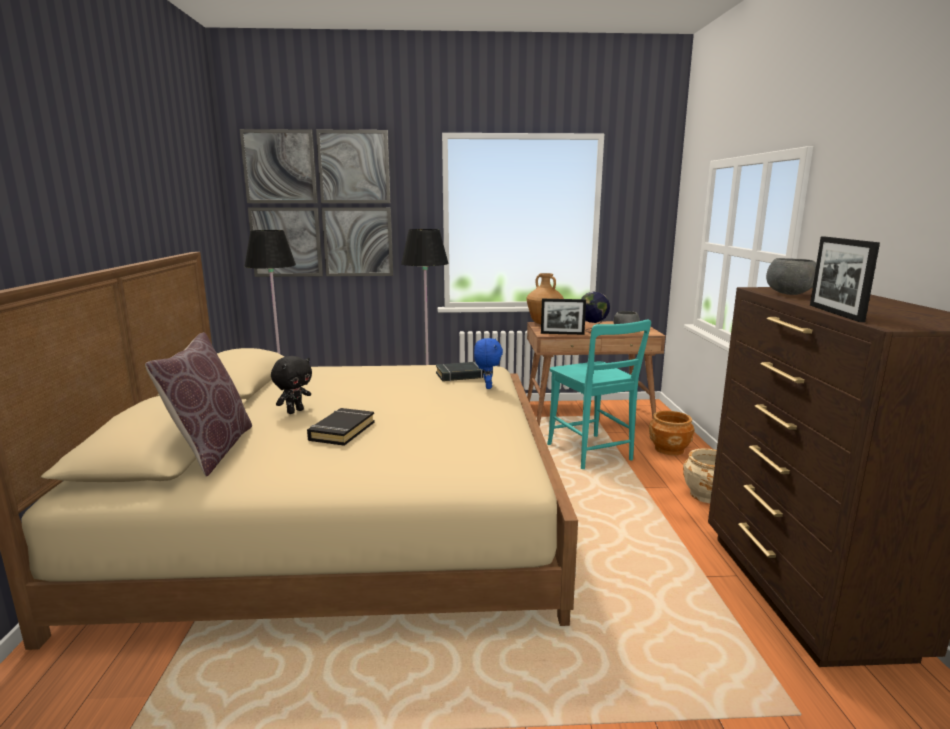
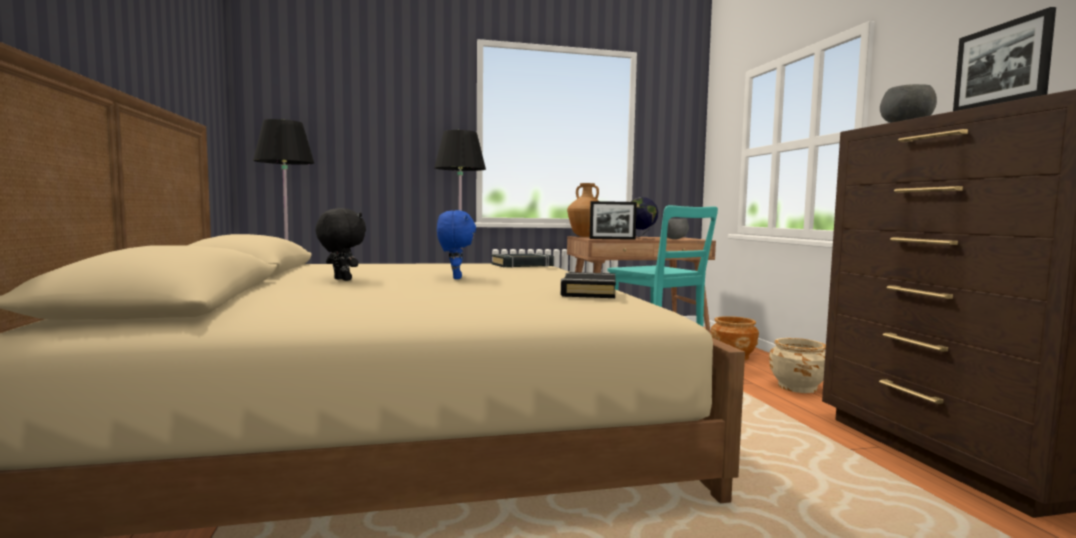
camera: 10 degrees left, 10 degrees down
brown pillow [145,332,252,477] -> none
picture [240,129,393,277] -> none
black plush toy [271,356,312,414] -> black plush toy turned 75 degrees counterclockwise [315,208,366,281]
black book [307,408,375,446] -> black book moved to [561,272,616,298]
blue plush toy [474,338,503,389] -> blue plush toy moved to [437,210,476,279]

